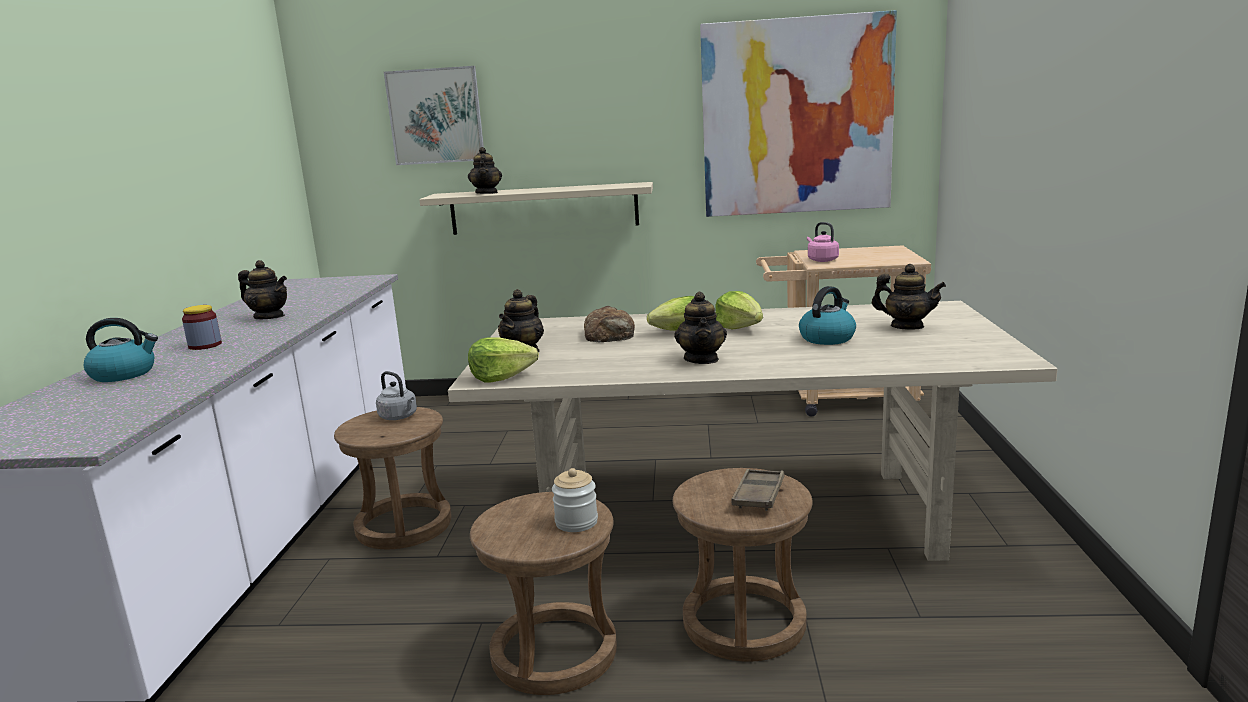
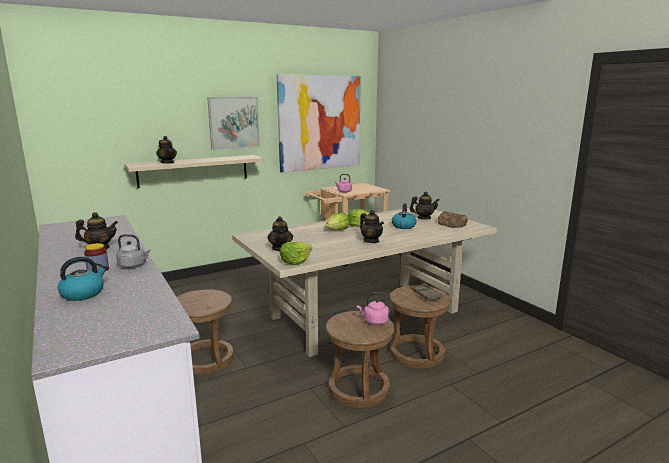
camera: 35 degrees left, 0 degrees up
grey kettle [376,371,417,420] -> grey kettle moved to [116,234,151,268]
picture [384,66,484,165] -> picture moved to [207,97,260,150]
jar [552,468,598,532] -> pink kettle [357,292,389,325]
bread [584,306,635,342] -> bread moved to [438,211,468,228]

